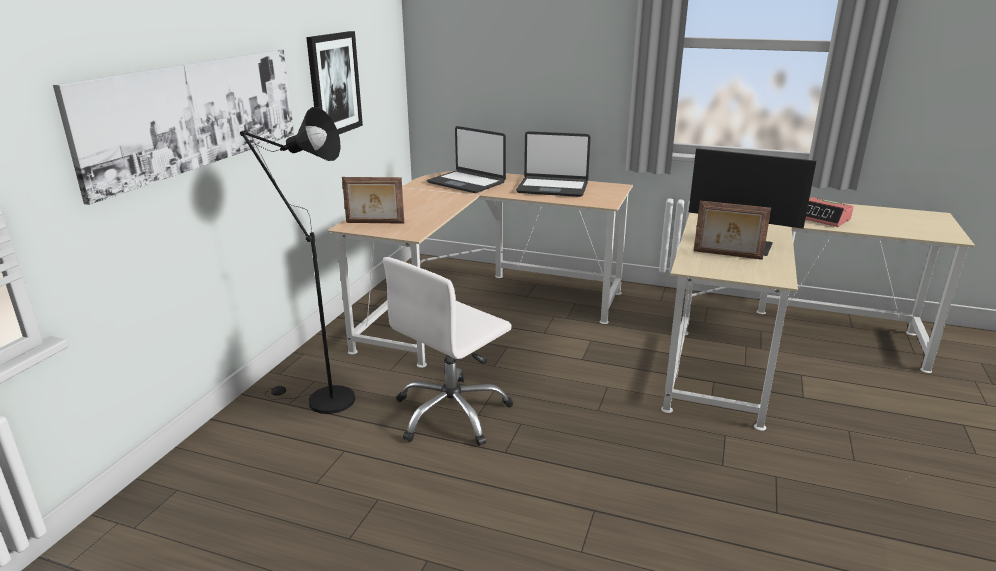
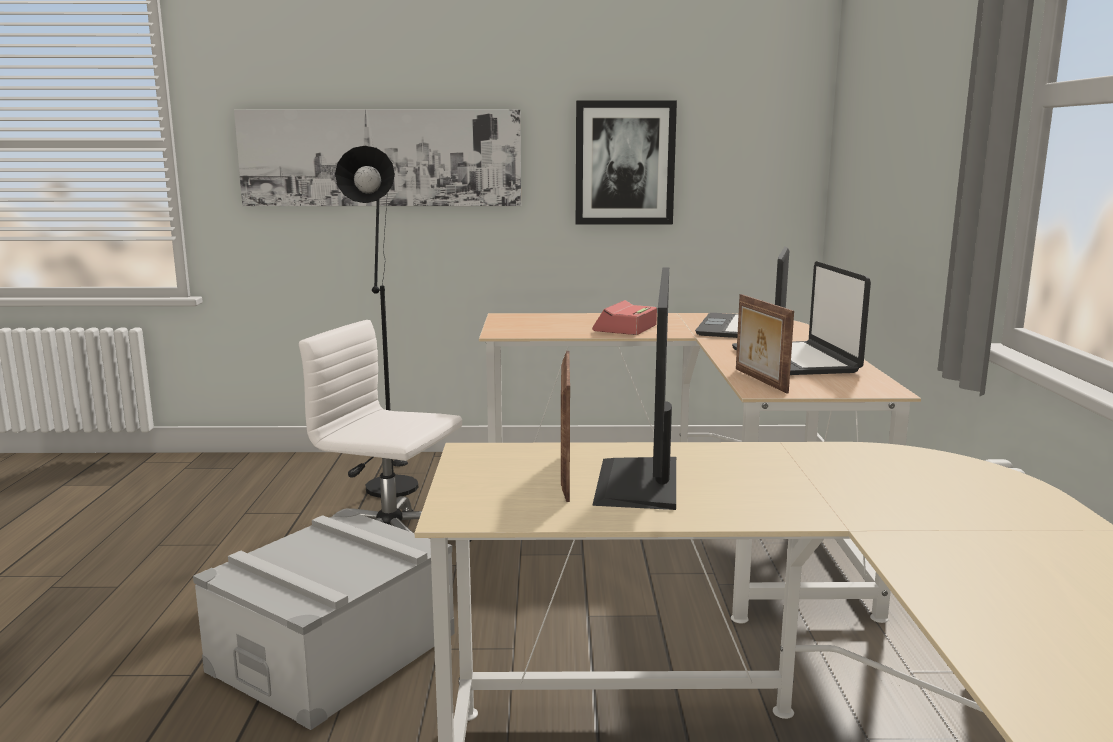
camera: 70 degrees right, 10 degrees down
picture frame [342,177,404,224] -> picture frame moved to [736,294,794,394]
alarm clock [805,197,854,227] -> alarm clock moved to [592,300,657,335]
none -> grey storage box [193,509,455,730]

